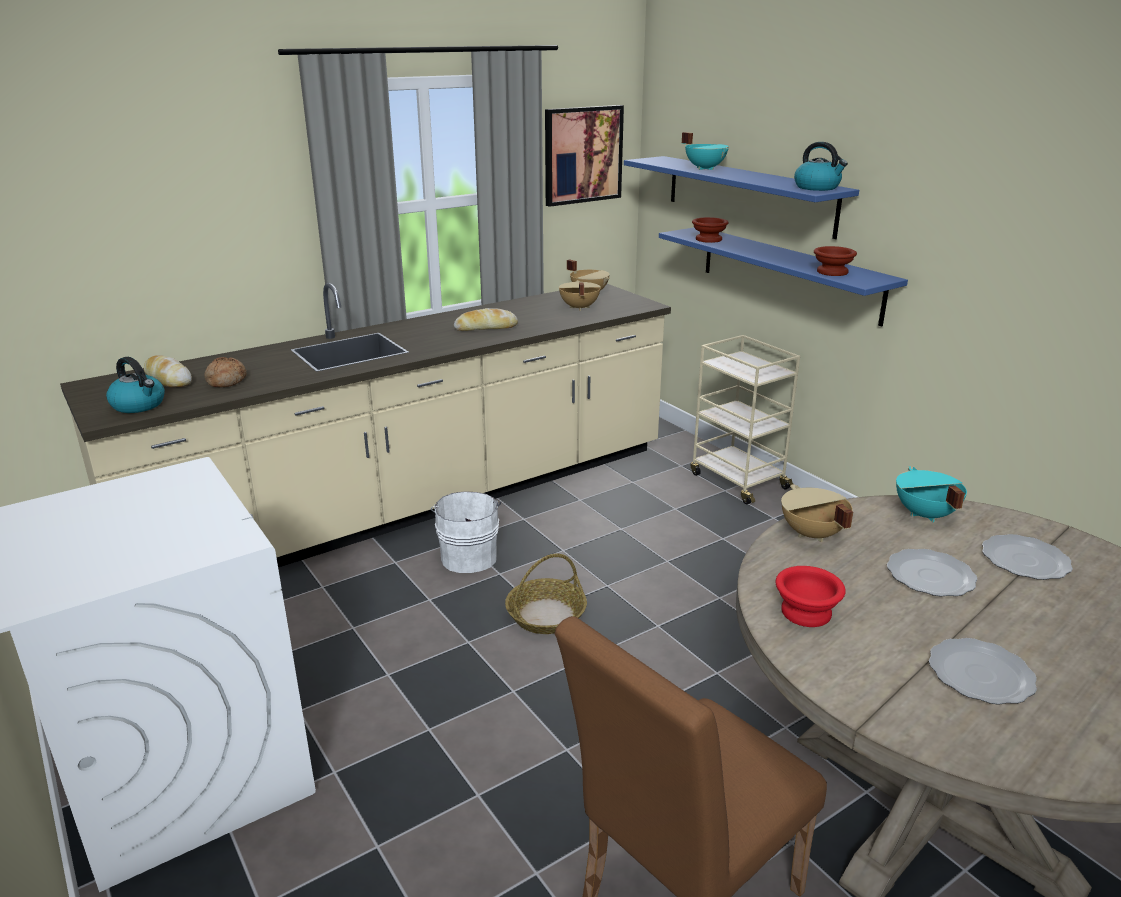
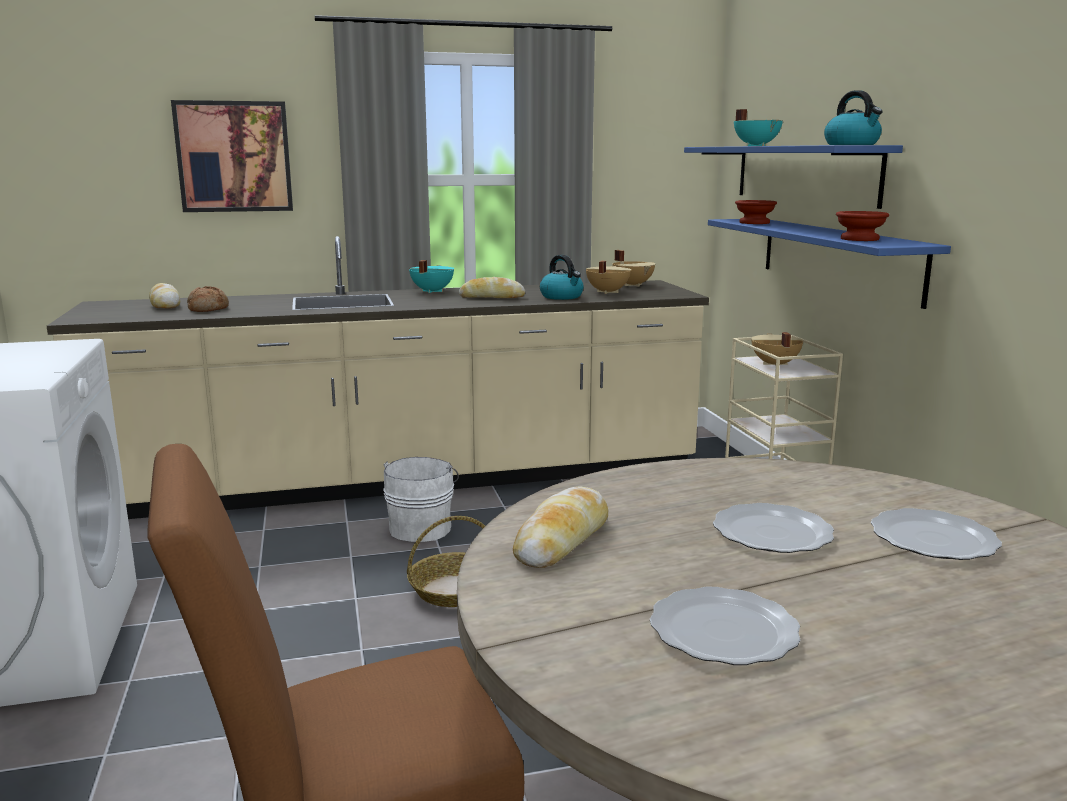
camera: 20 degrees right, 10 degrees down
kettle [106,357,165,413] -> kettle moved to [540,255,584,300]
picture [545,105,624,207] -> picture moved to [171,100,293,212]
red bowl [776,566,846,627] -> bread [513,487,608,568]
beige cooking pot [781,484,853,542] -> beige cooking pot moved to [751,332,803,366]
turquoise cooking pot [896,466,967,522] -> turquoise cooking pot moved to [409,260,454,293]

